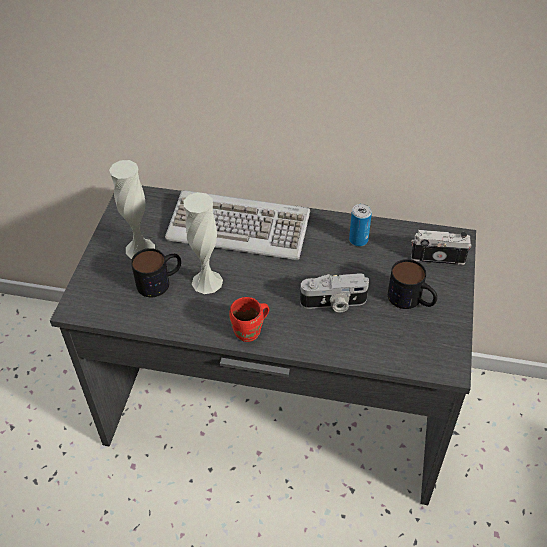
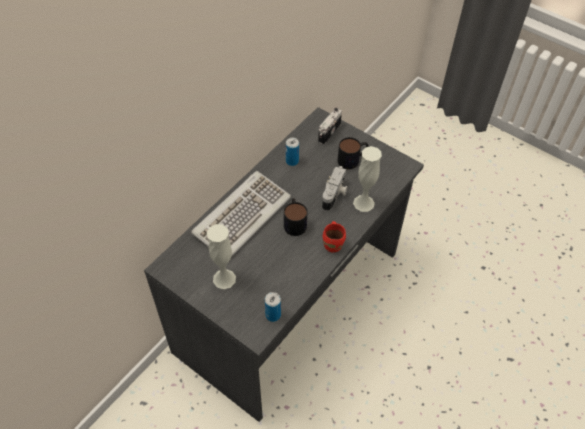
camera: 65 degrees left, 5 degrees up
mug [131,248,181,297] -> mug moved to [284,198,307,236]
white vase [184,192,223,294] -> white vase moved to [353,146,382,212]
none -> can [265,292,281,322]

